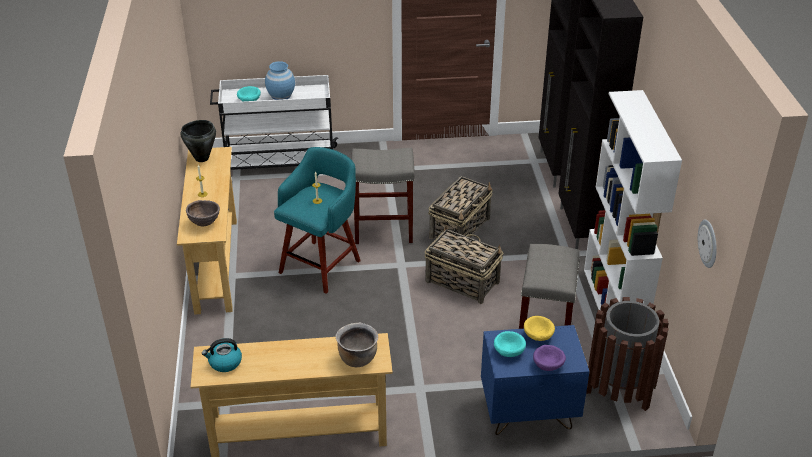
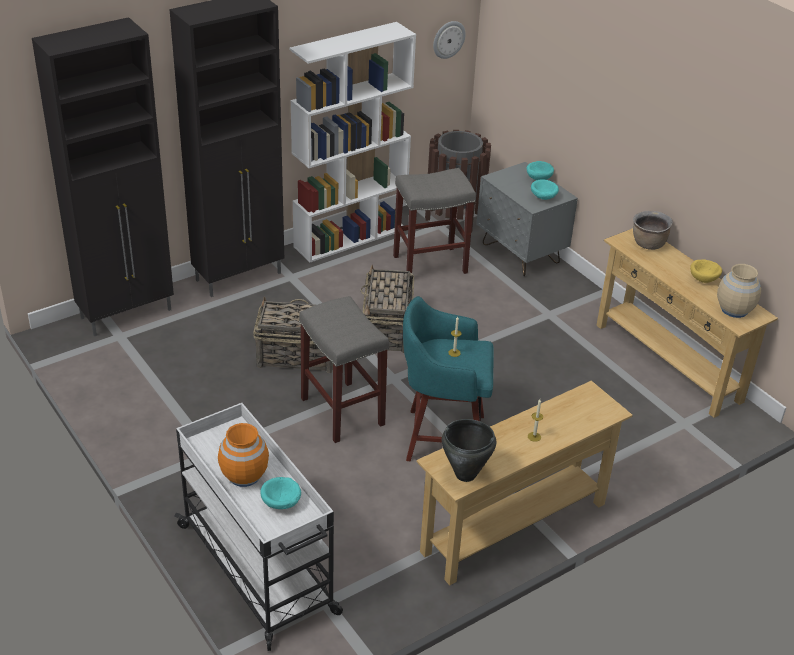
camera: 120 degrees left, 0 degrees up
brown bowl [186,200,220,227] -> none
kettle [202,338,242,372] -> beige vase [717,264,761,318]
blue vase [265,61,295,100] -> orange vase [218,423,269,487]
blue nightstand [481,325,590,435] -> grey nightstand [476,162,578,276]
yellow bowl [524,316,555,341] -> yellow bowl moved to [690,259,722,283]
purple bowl [533,345,566,371] -> turquoise bowl [527,161,554,180]

